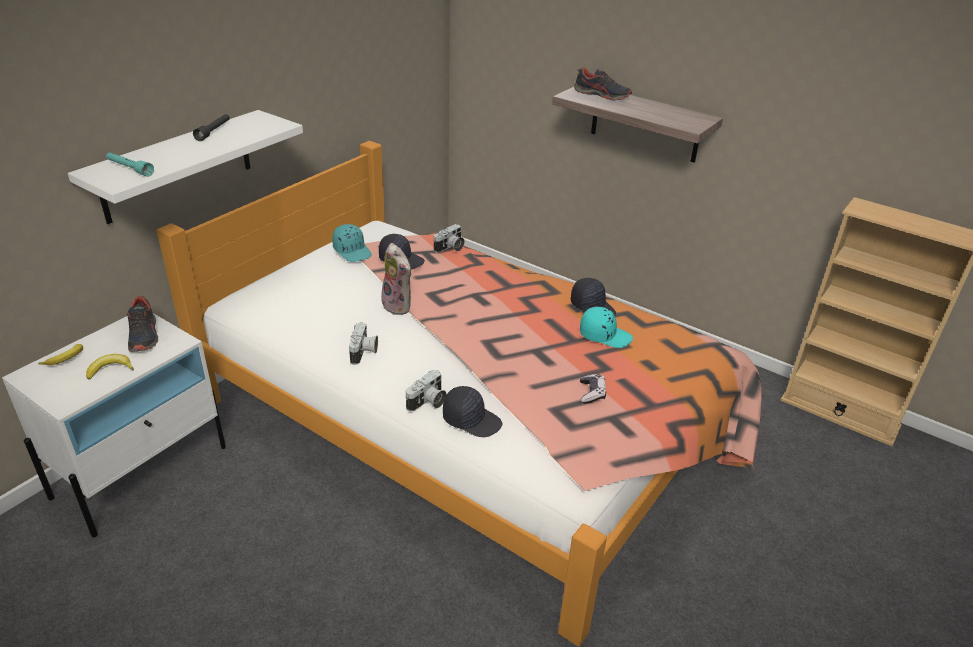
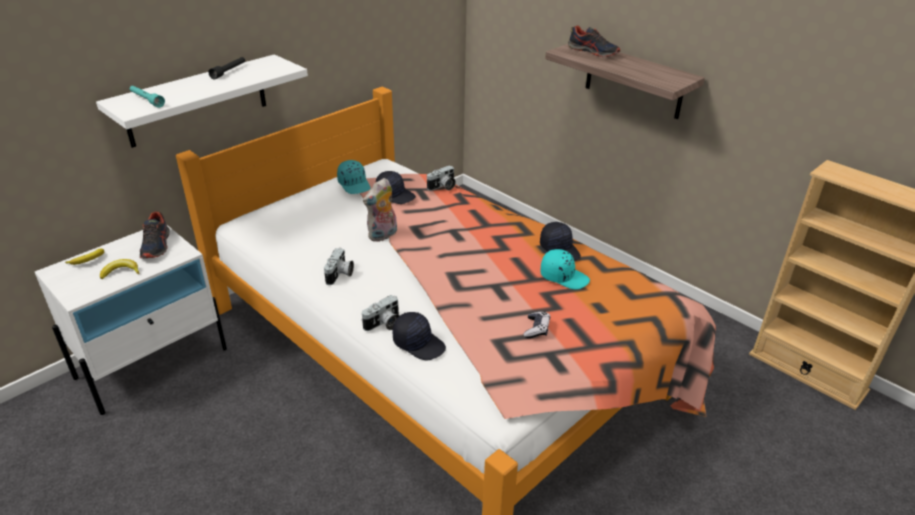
camera: 10 degrees right, 0 degrees up
plush toy [379,243,411,315] -> plush toy turned 75 degrees clockwise [363,178,397,242]

